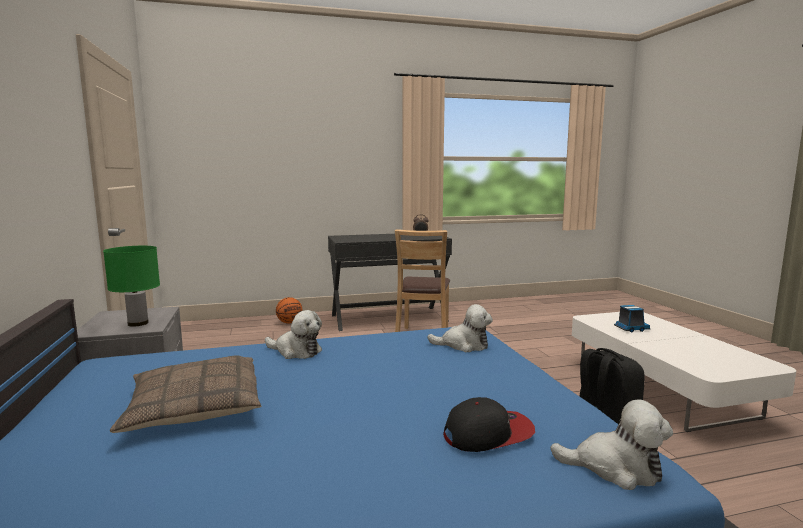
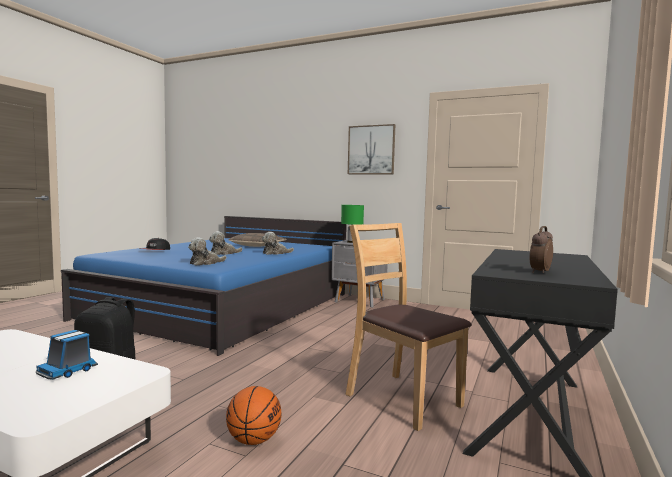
camera: 130 degrees right, 5 degrees down
basketball [276,297,302,324] -> basketball moved to [226,386,281,445]
plush toy [550,399,673,490] -> plush toy moved to [209,231,243,255]
none -> picture [348,124,395,174]

